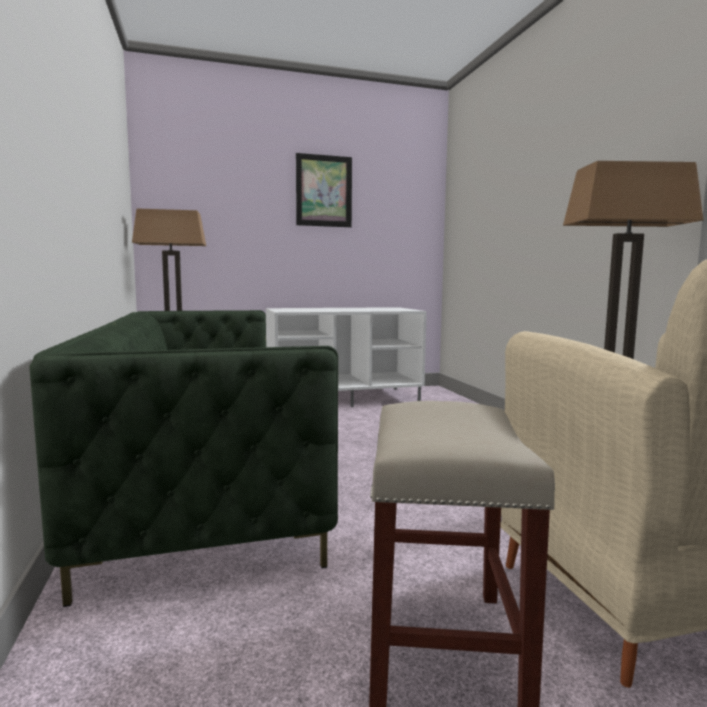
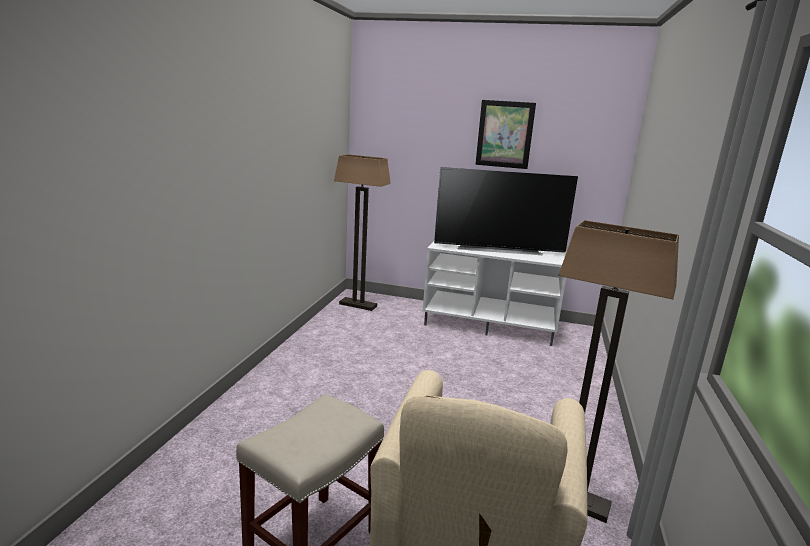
camera: 30 degrees right, 10 degrees up
green sofa [29,310,338,607] -> none
none -> television [434,167,578,255]

